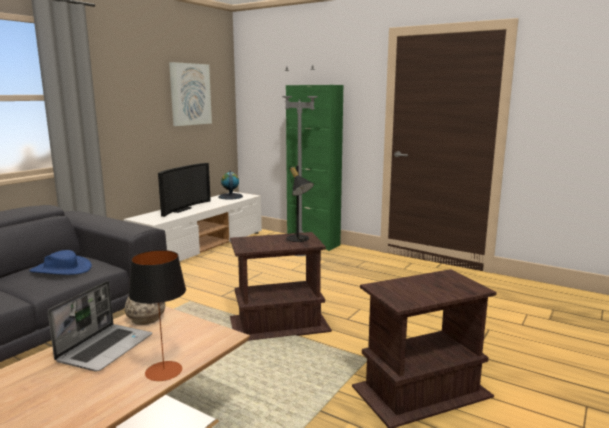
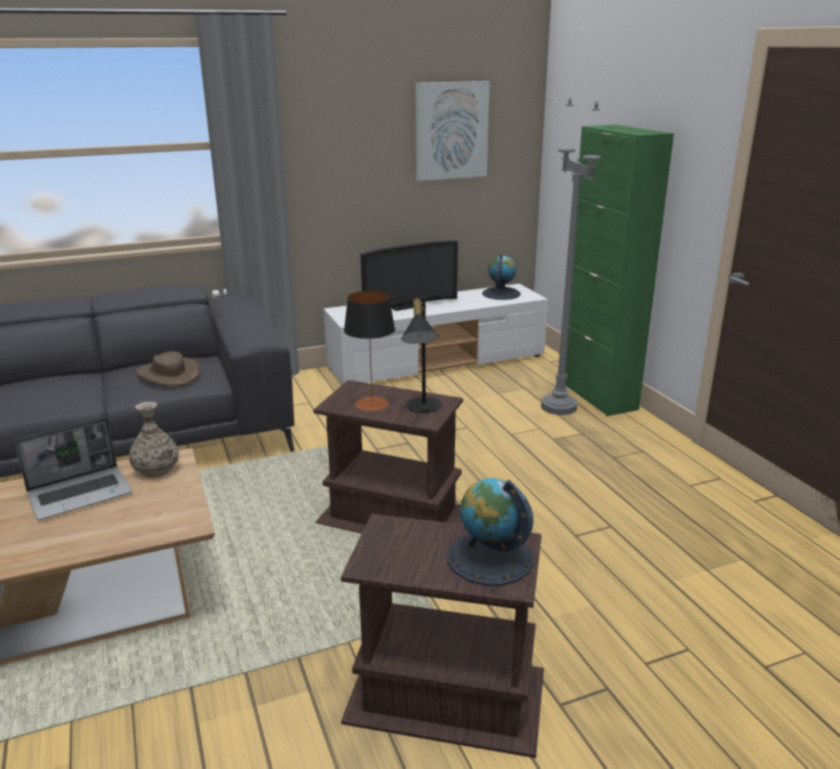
camera: 35 degrees right, 10 degrees up
blue hat [29,250,92,275] -> brown hat [135,351,200,386]
table lamp [129,250,186,381] -> table lamp moved to [344,291,395,411]
none -> globe [447,478,534,586]

